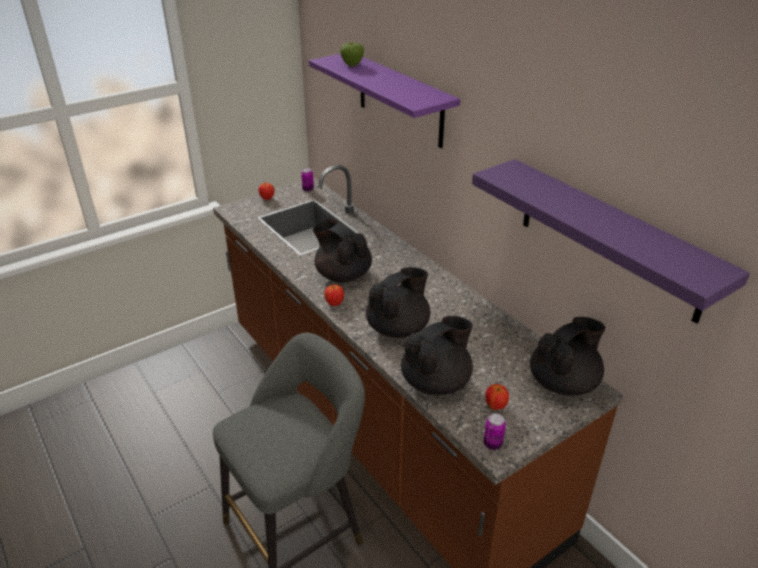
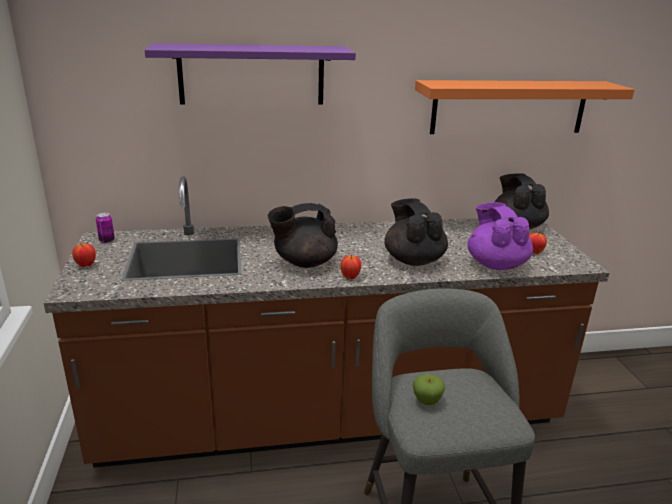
camera: 65 degrees left, 10 degrees down
apple [340,42,364,66] -> apple moved to [413,374,445,405]
black teapot [401,316,473,395] -> purple teapot [467,202,533,270]
purple shelf [472,159,750,324] -> orange shelf [415,80,635,134]
can [484,413,506,450] -> none

